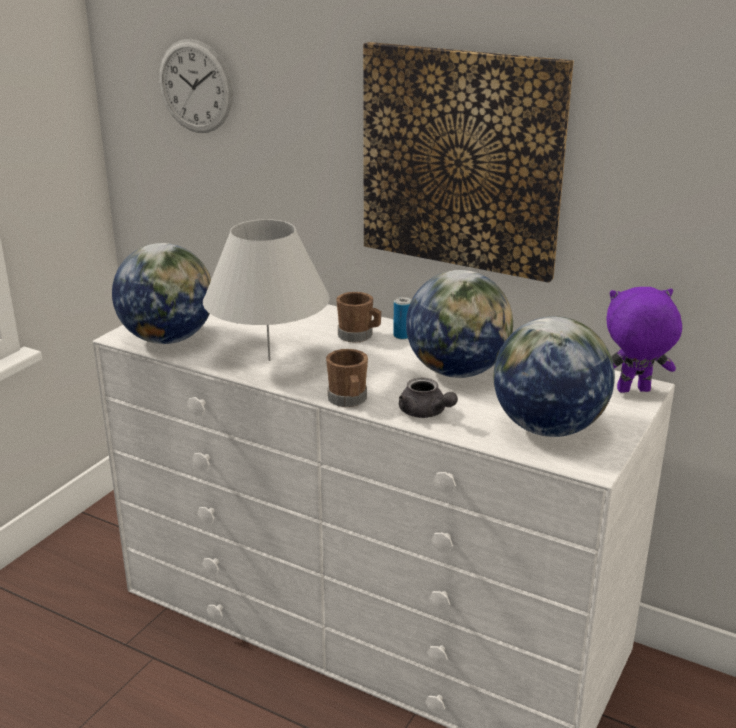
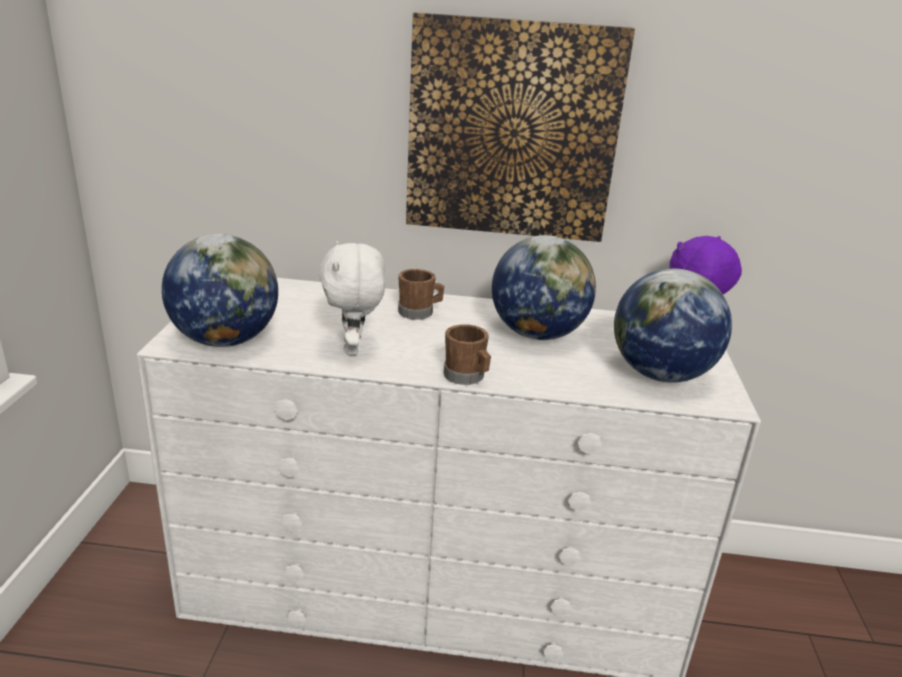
camera: 25 degrees left, 0 degrees up
wall clock [159,39,233,133] -> none
white table lamp [203,219,330,361] -> white plush toy [319,241,385,355]
can [393,297,412,340] -> none
grey teapot [399,378,458,418] -> none

